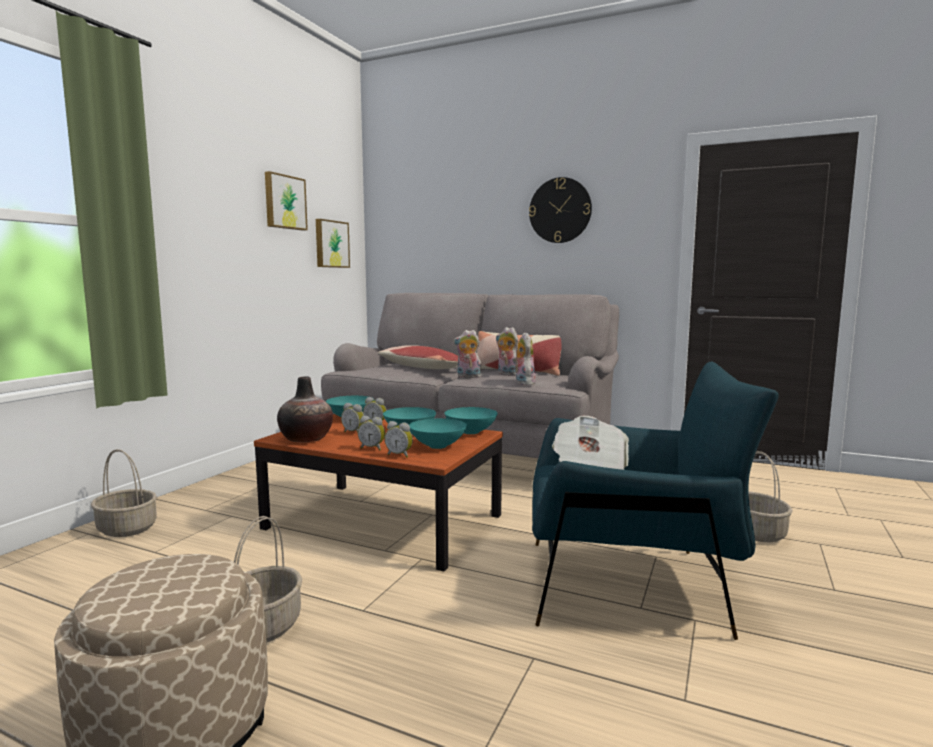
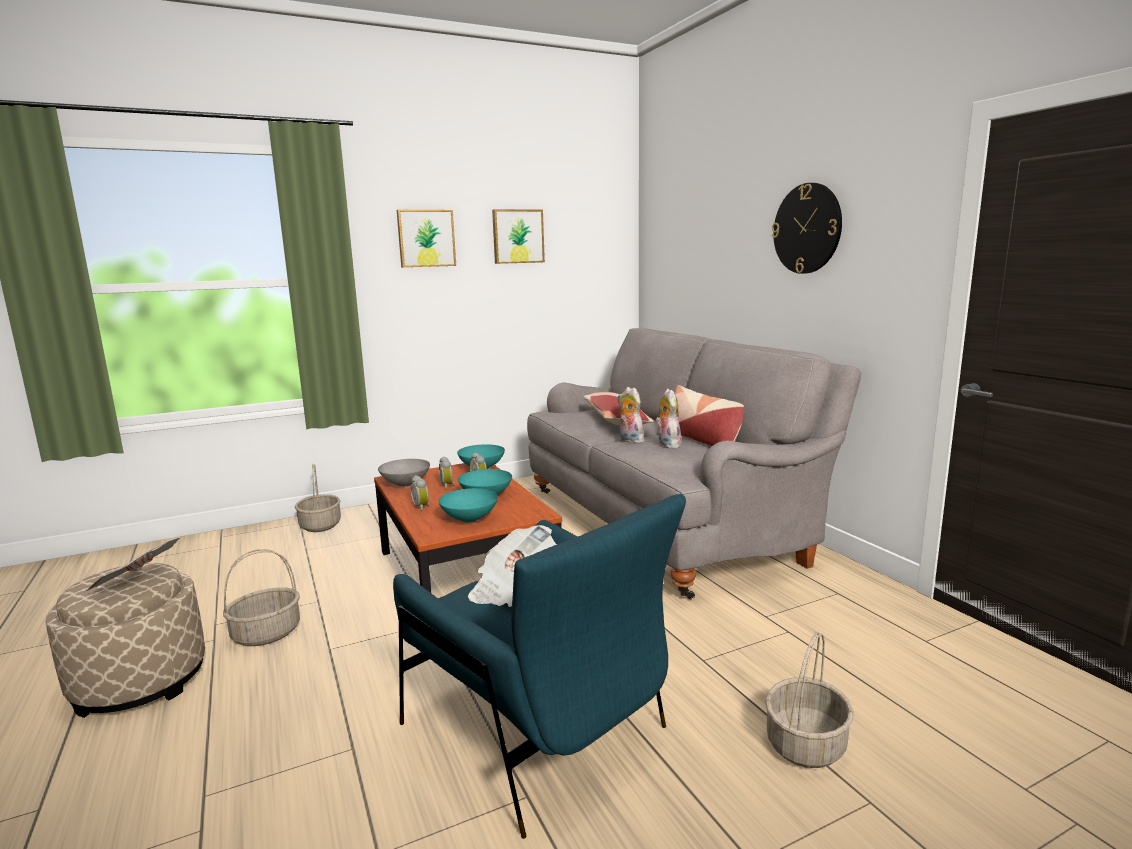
camera: 40 degrees right, 5 degrees up
vase [277,376,333,442] -> grey bowl [378,459,430,487]
picture [316,219,350,268] -> picture moved to [397,210,456,267]
alarm clock [385,421,413,458] -> none
turquoise bowl [445,407,498,434] -> none
plush toy [513,333,536,385] -> none
none -> newspaper [86,538,180,591]

